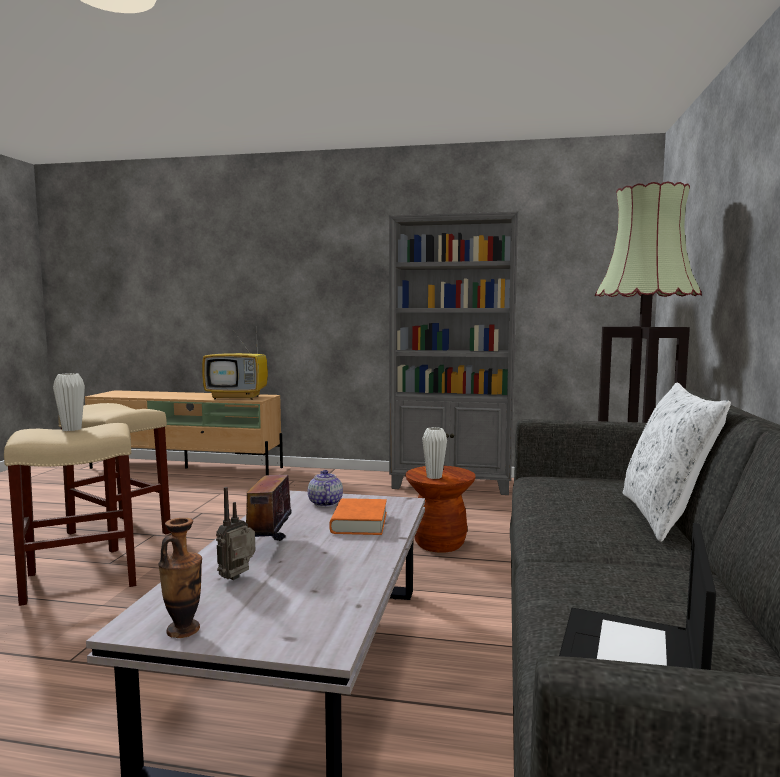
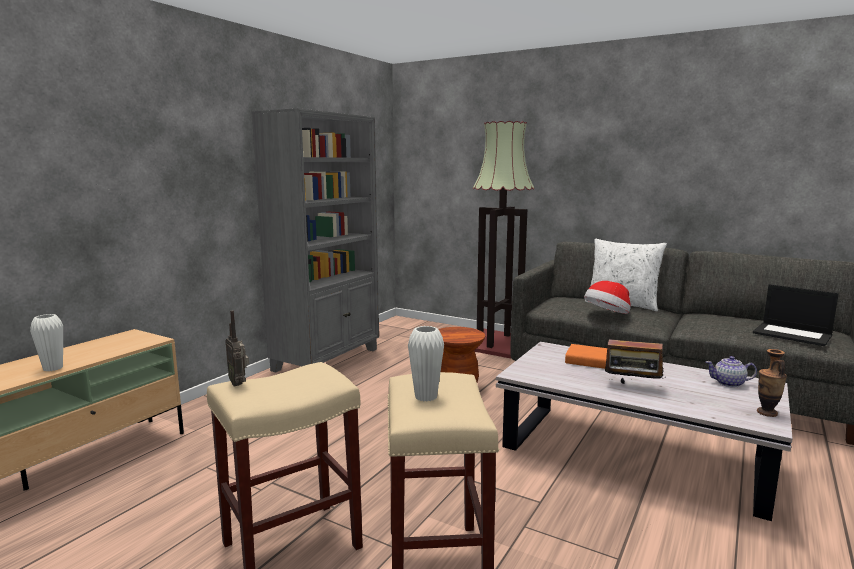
camera: 70 degrees left, 5 degrees up
television [202,323,268,400] -> none
radio [216,487,255,580] -> radio moved to [225,311,249,387]
teapot [308,470,343,507] -> teapot moved to [706,356,757,387]
white vase [422,427,447,479] -> white vase moved to [30,314,63,371]
none -> hat [584,281,631,314]

